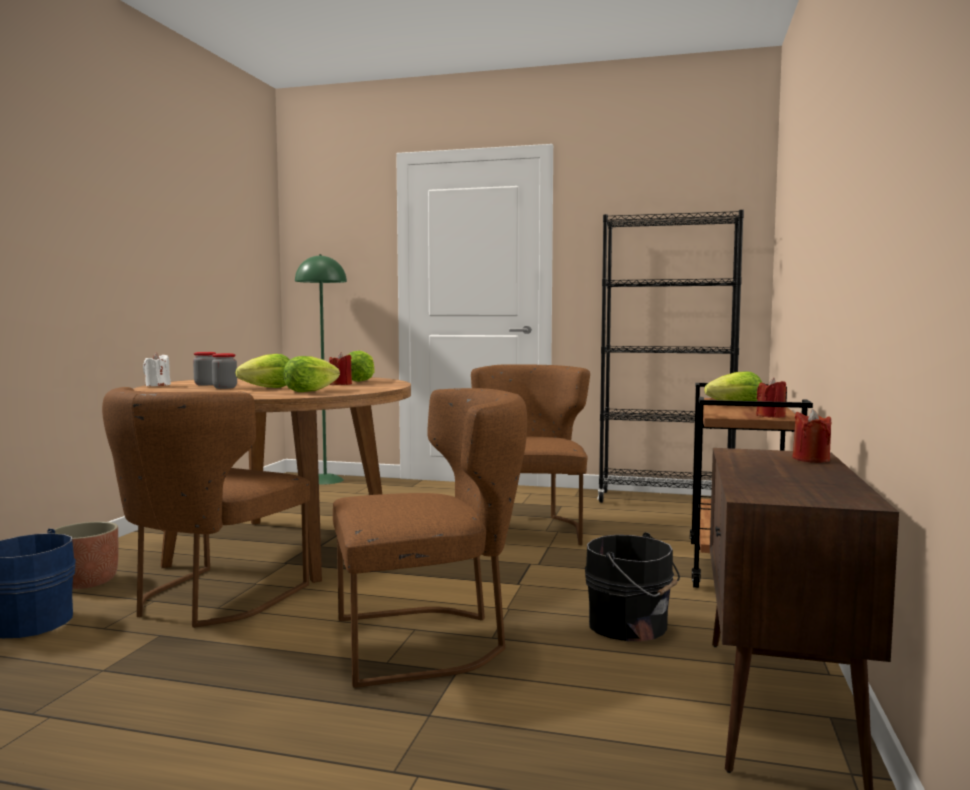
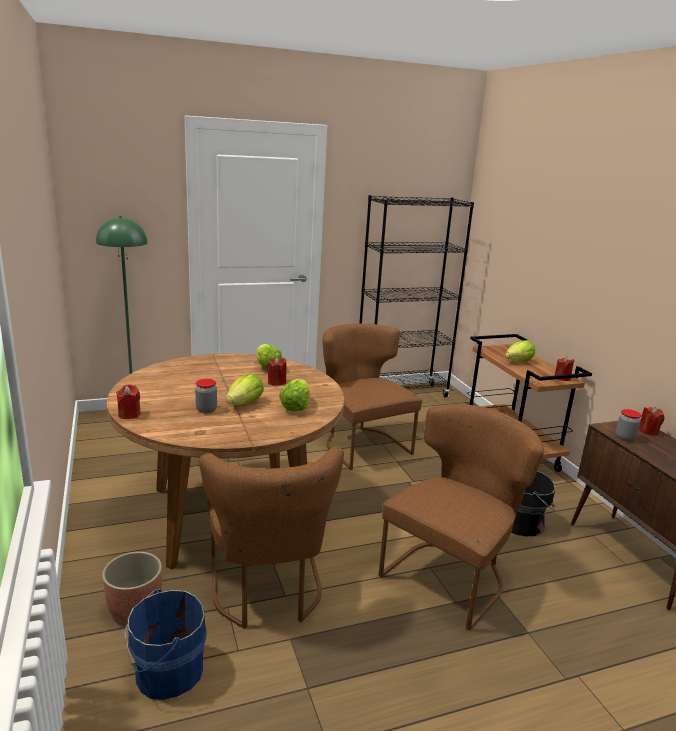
camera: 35 degrees left, 15 degrees up
white candle [143,353,171,386] -> red candle [116,384,141,419]
jar [193,352,216,386] -> jar moved to [616,409,641,441]

